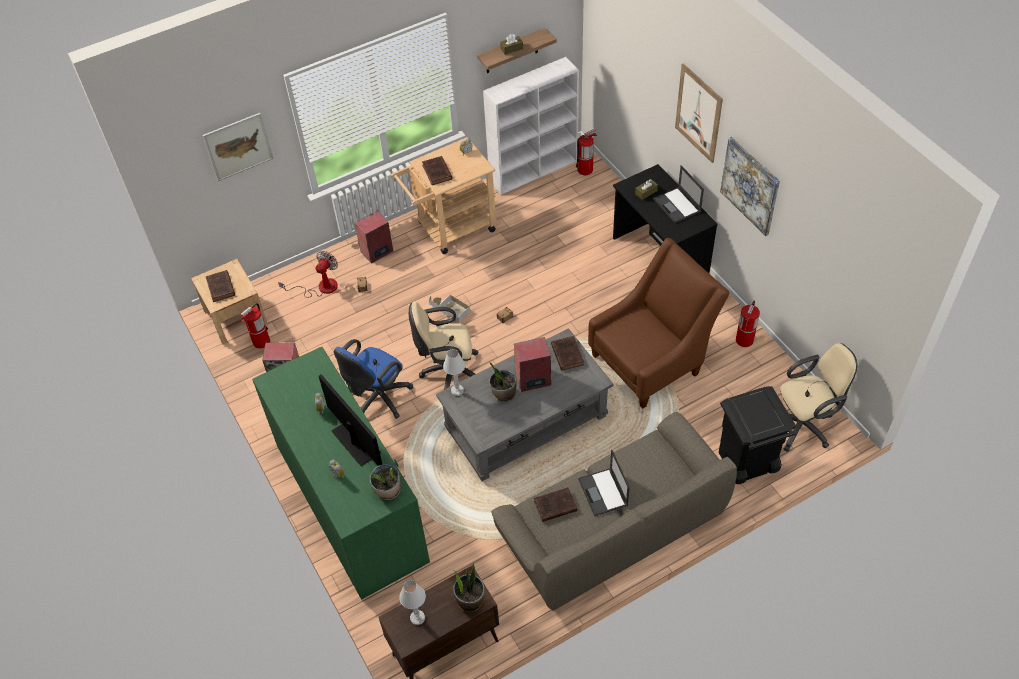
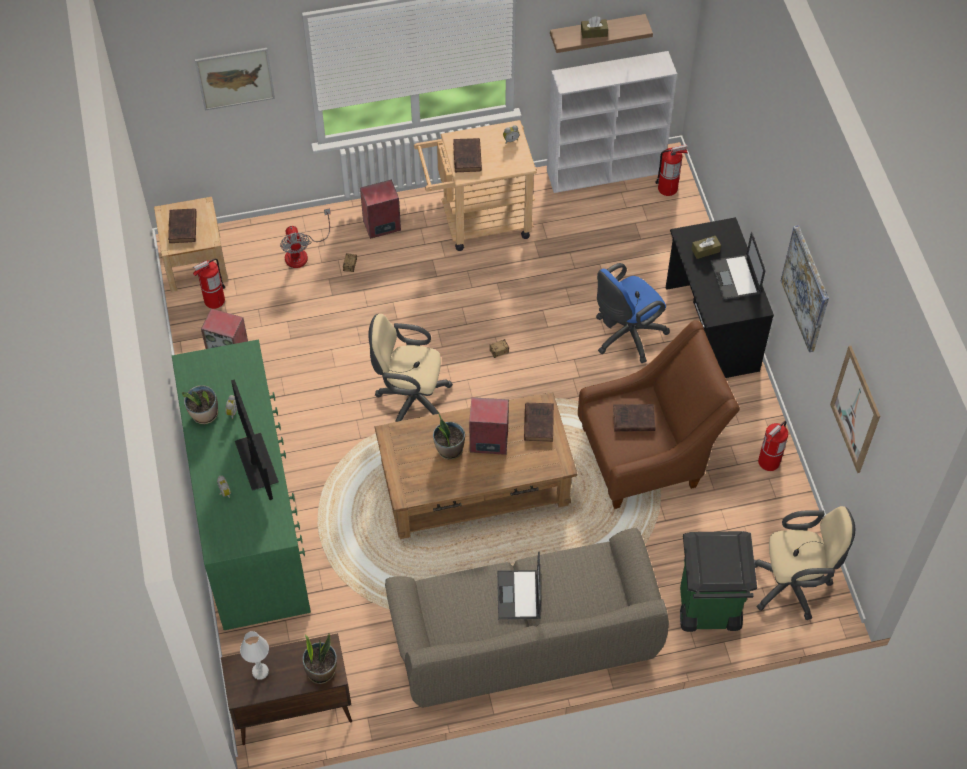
camera: 15 degrees right, 5 degrees up
fan [278,251,338,298] -> fan turned 120 degrees clockwise [280,208,331,268]
blue office chair [334,339,413,419] -> blue office chair moved to [596,263,670,363]
potted plant [370,464,401,500] -> potted plant moved to [182,385,218,424]
cardboard box [429,295,470,322] -> none
grey coffee table [436,328,613,481] -> brown coffee table [375,392,577,539]
white table lamp [443,349,465,396] -> none
brown book [534,487,577,522] -> brown book moved to [613,404,655,432]
picture [675,63,723,163] -> picture moved to [830,346,880,473]
black trash can [719,386,796,484] -> green trash can [680,531,757,632]

